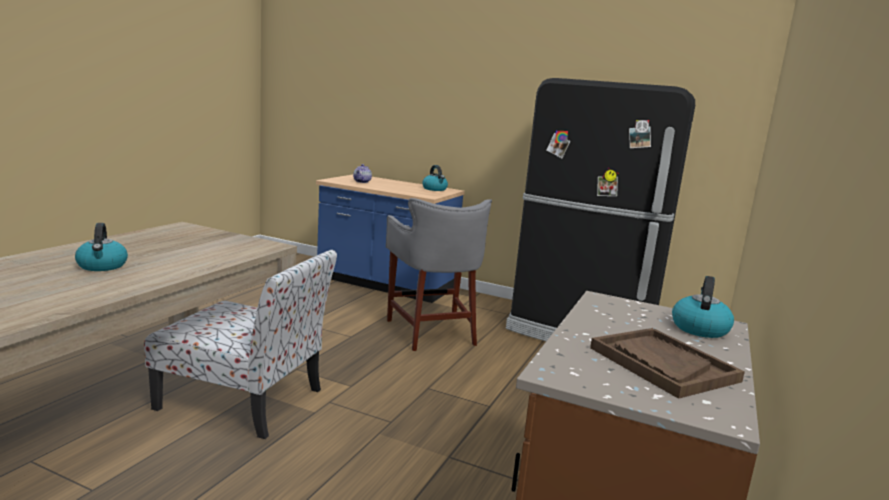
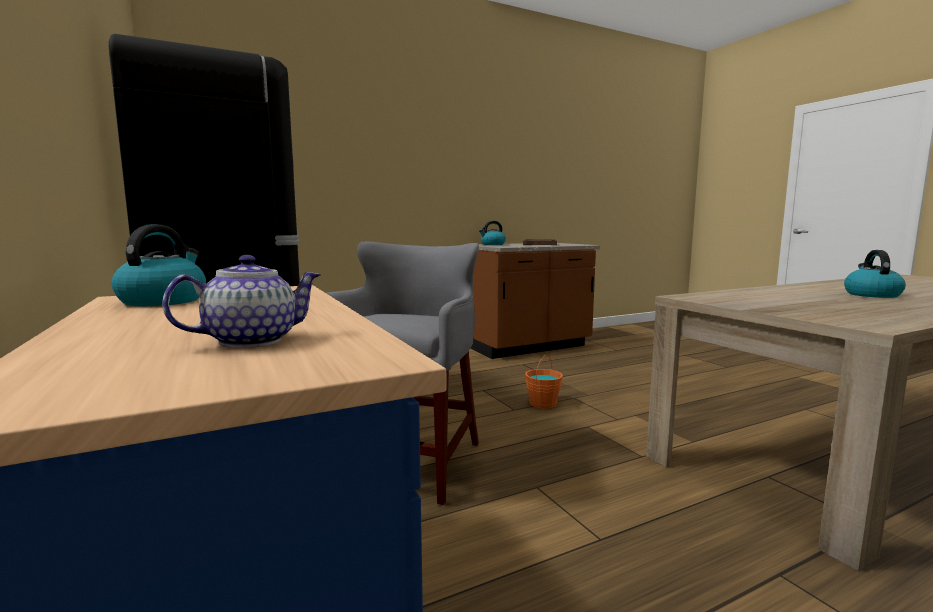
camera: 140 degrees left, 5 degrees down
chair [144,250,337,439] -> none
none -> orange bucket [525,355,563,409]

